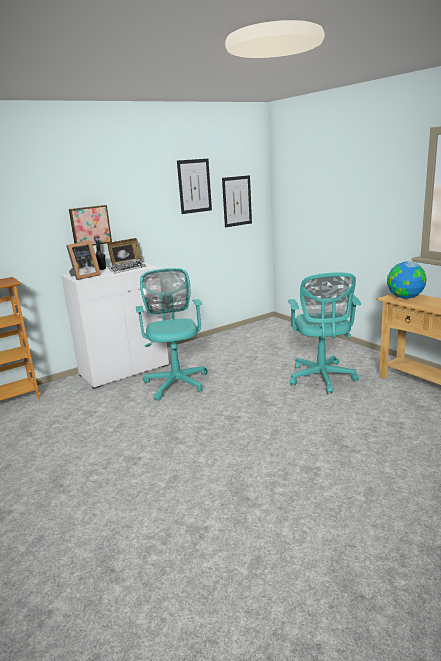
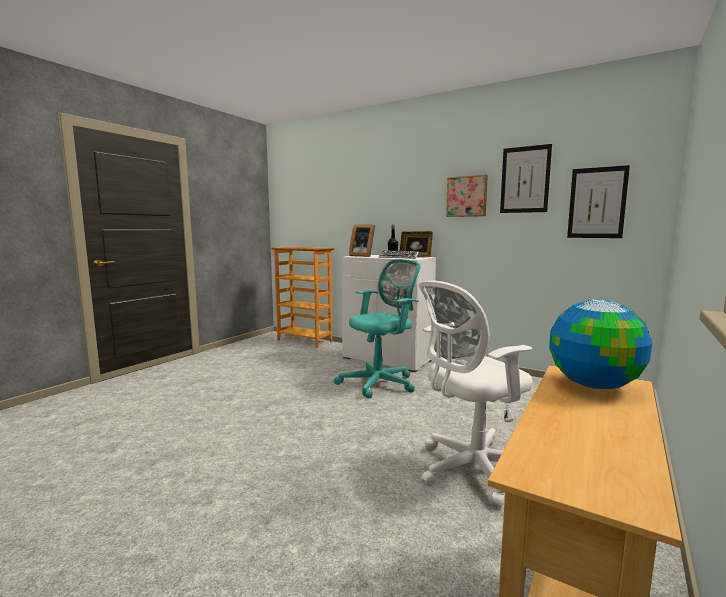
camera: 65 degrees right, 10 degrees down
picture [69,205,112,245] -> picture moved to [446,175,488,217]
turquoise office chair [288,273,361,394] -> white office chair [419,280,533,508]

